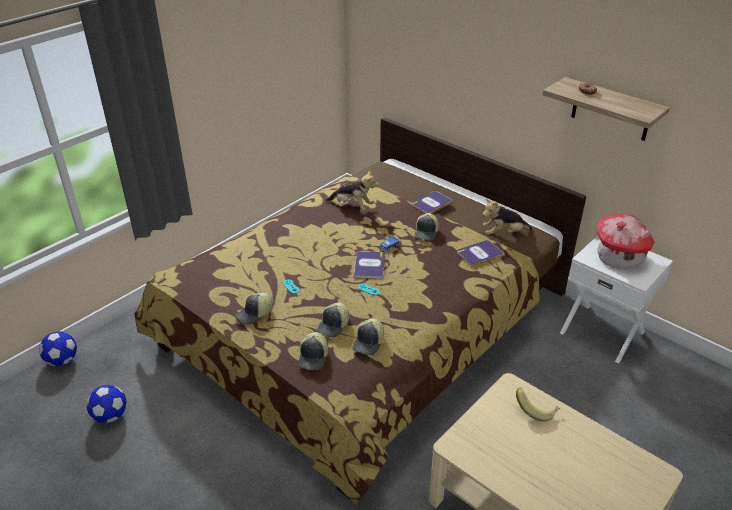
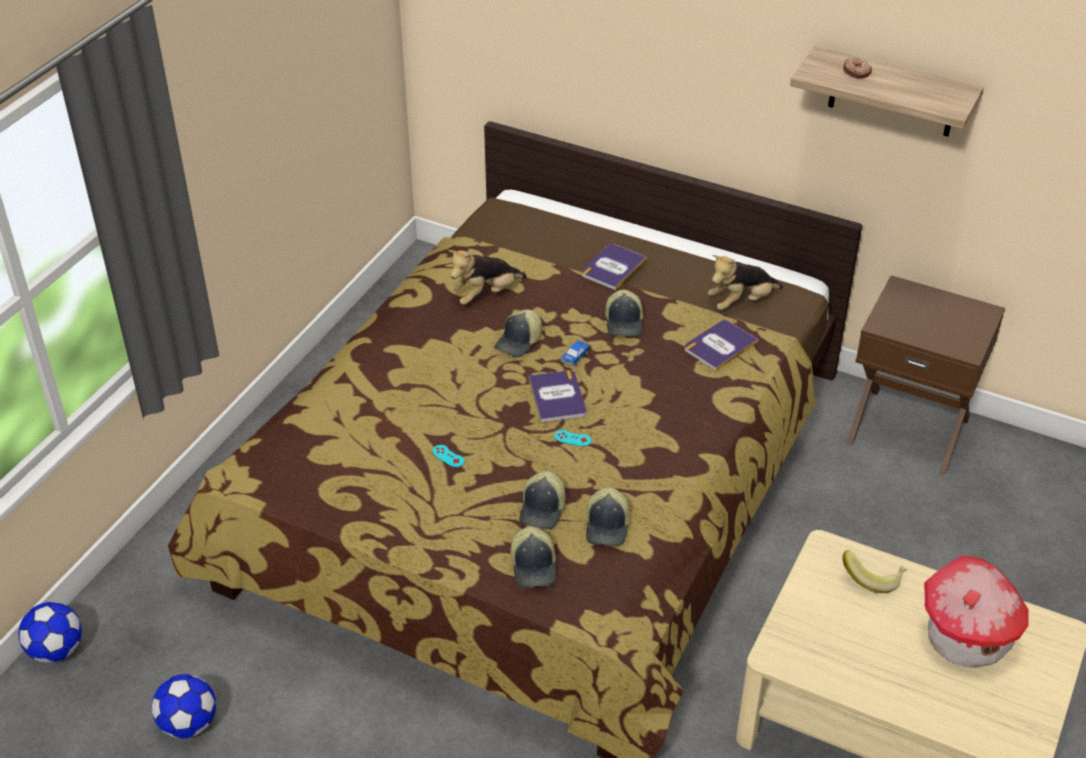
camera: 15 degrees left, 5 degrees up
cap [235,293,273,325] -> cap moved to [494,310,542,357]
plush toy [325,170,379,210] -> plush toy turned 135 degrees clockwise [448,250,527,305]
white nightstand [560,236,673,363] -> brown nightstand [847,275,1005,476]
toy house [596,213,655,269] -> toy house moved to [924,556,1029,667]

